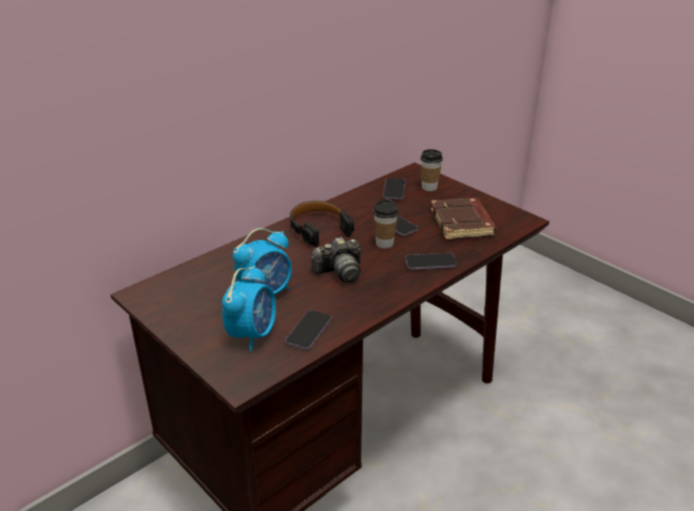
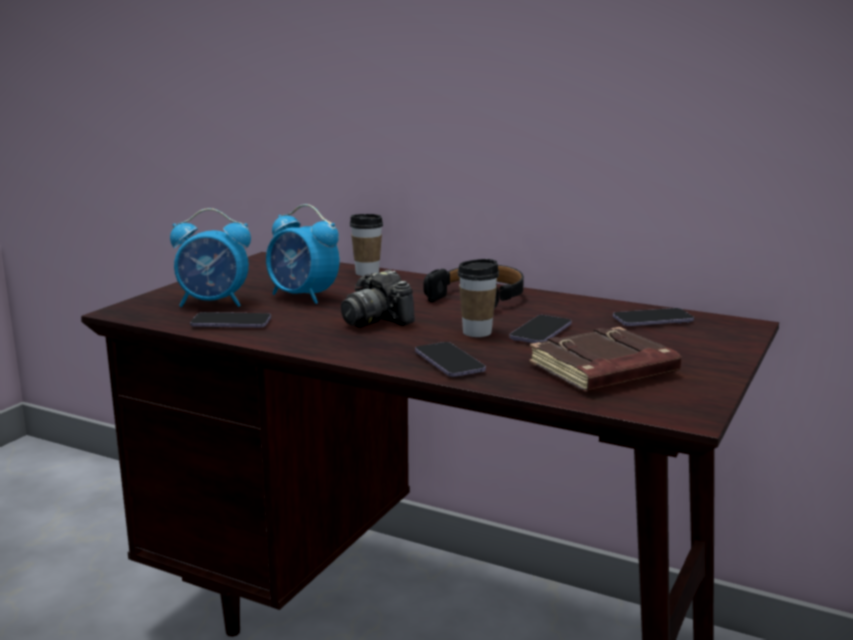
camera: 70 degrees right, 15 degrees down
cup [421,149,443,191] -> cup moved to [350,214,383,276]

